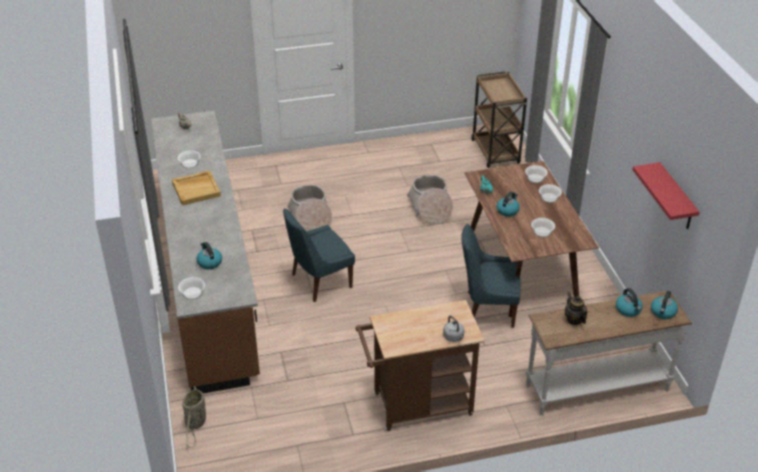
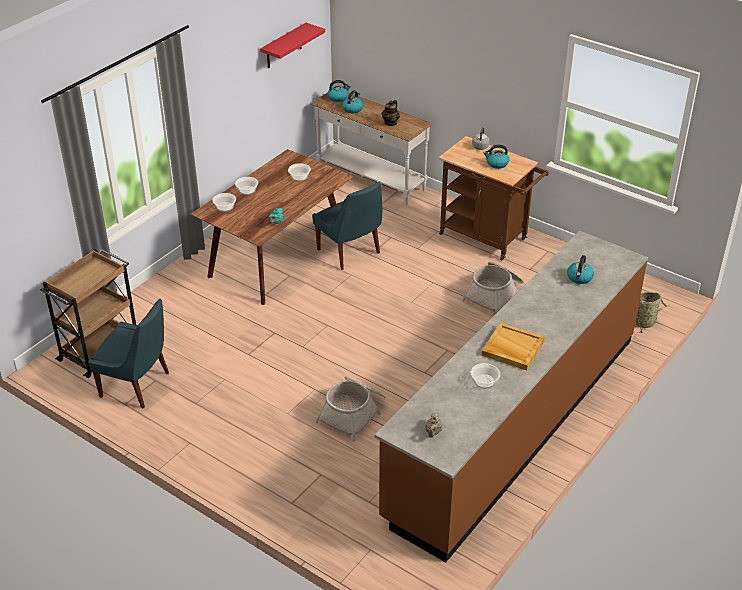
camera: 130 degrees left, 0 degrees up
bowl [178,277,205,300] -> none
blue chair [283,208,355,302] -> blue chair moved to [88,299,169,408]
basket [407,175,453,224] -> basket moved to [462,262,524,314]
kettle [497,192,520,217] -> kettle moved to [483,145,509,169]

